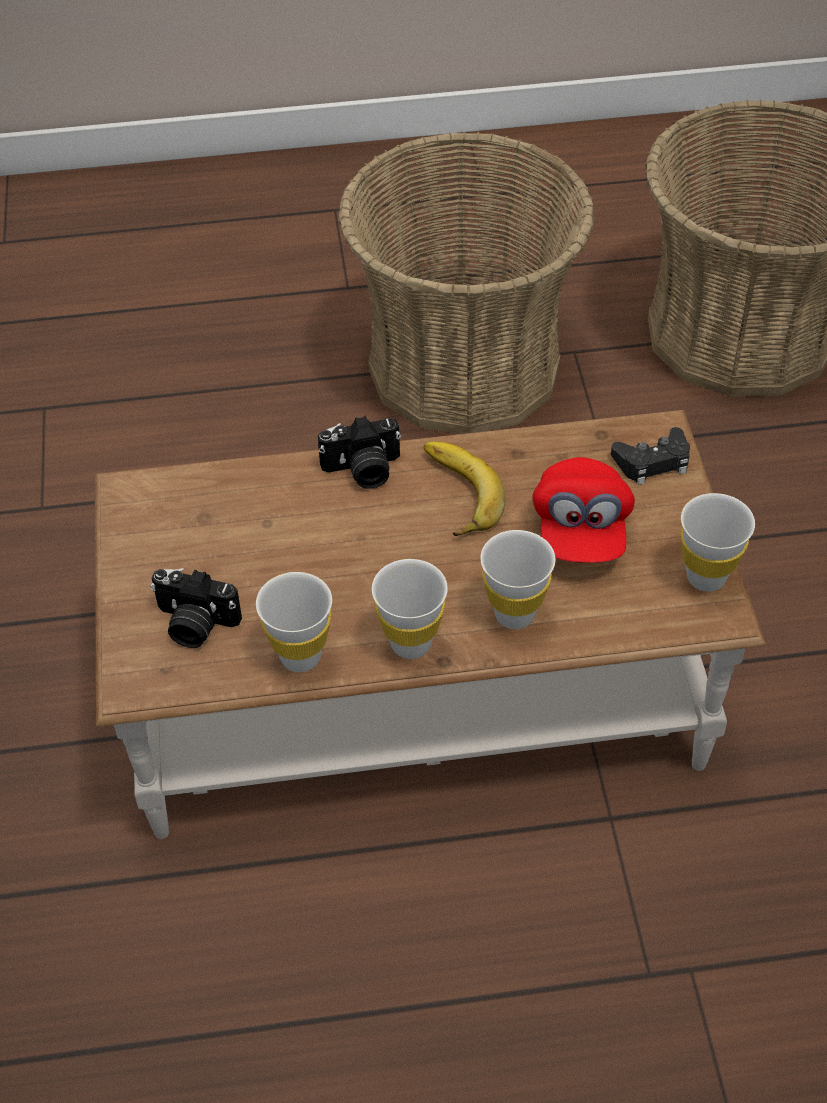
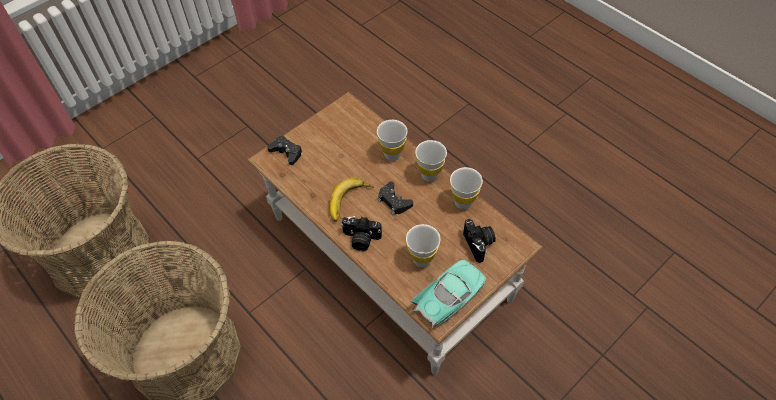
camera: 125 degrees left, 5 degrees up
camera [318,416,401,489] -> camera turned 150 degrees clockwise [341,216,382,251]
red cap [532,457,635,563] -> none
white cup [680,493,755,592] -> white cup moved to [406,224,441,267]
none -> black game controller [378,182,413,215]
none -> turquoise toy car [410,260,486,328]

